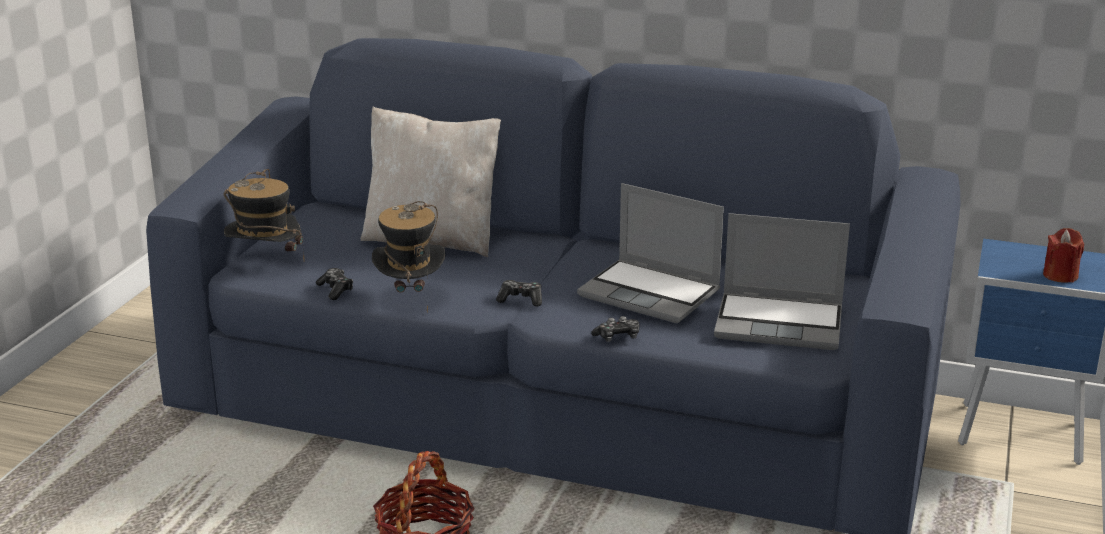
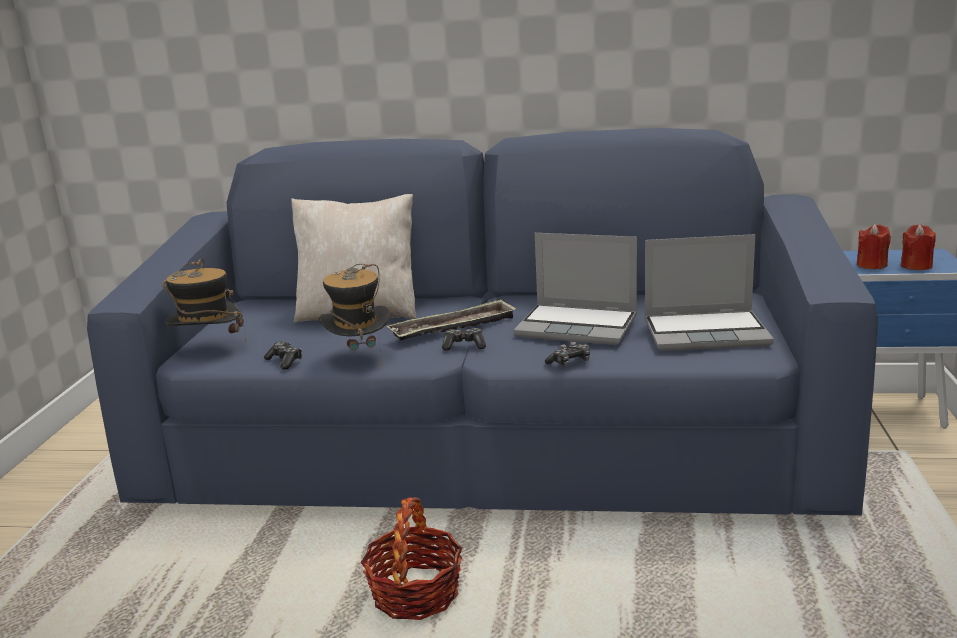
camera: 10 degrees left, 5 degrees down
none -> tray [387,299,516,341]
none -> red candle [857,224,891,269]

